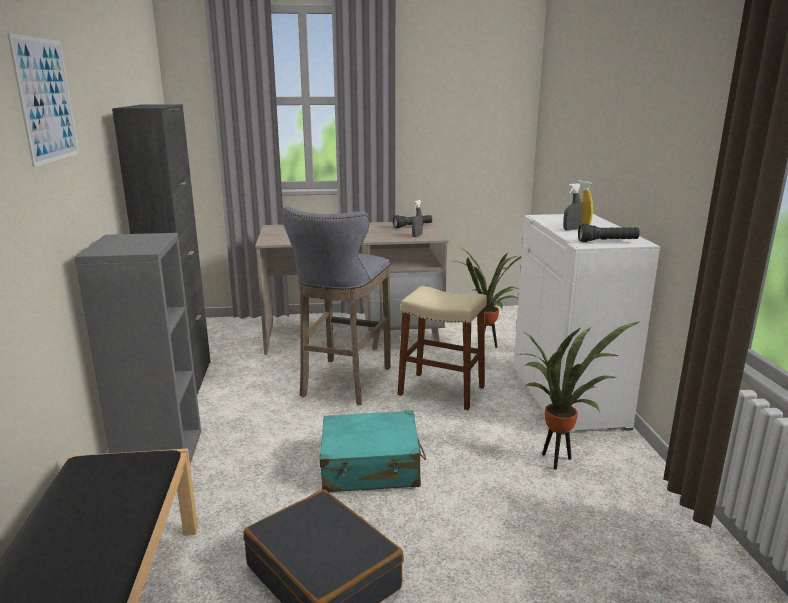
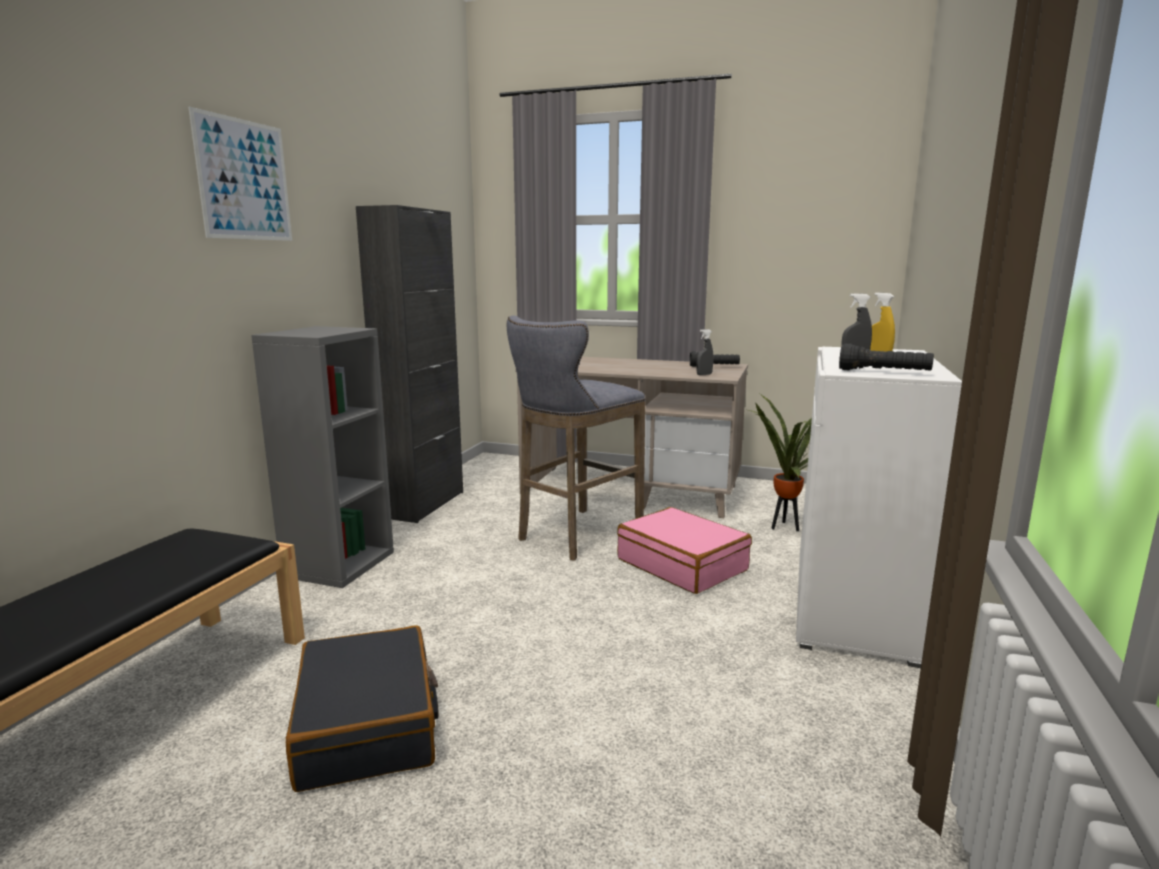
camera: 25 degrees right, 5 degrees down
turquoise suitcase [320,411,426,492] -> none
beige stool [398,286,487,410] -> pink suitcase [617,507,752,594]
potted plant [515,322,639,470] -> none

